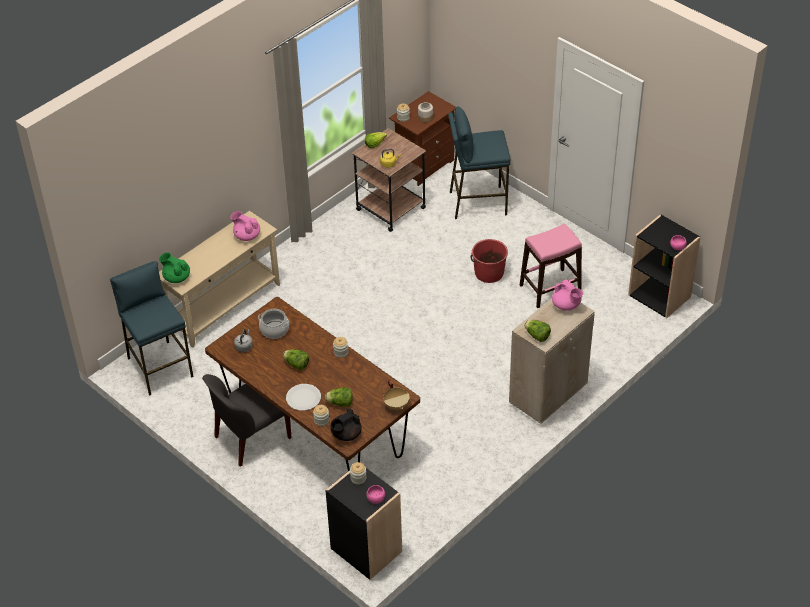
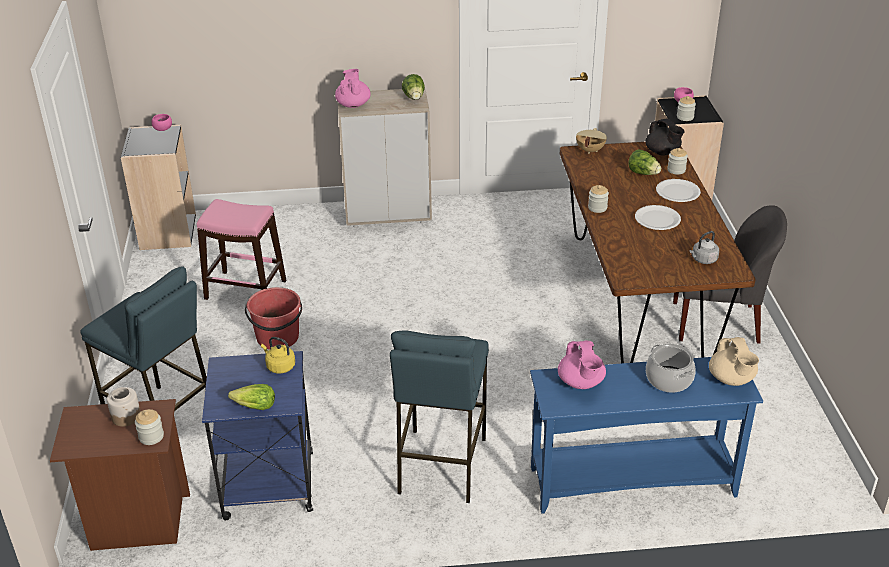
camera: 140 degrees left, 10 degrees down
blue stool [110,261,193,396] -> blue stool moved to [390,330,489,503]
beige console table [159,211,280,348] -> blue console table [530,357,763,514]
green teapot [159,253,190,283] -> beige teapot [709,337,759,386]
cooking pot [258,309,290,339] -> cooking pot moved to [646,344,696,393]
lettuce [283,349,309,370] -> white plate [635,205,681,230]
black teapot [330,409,362,441] -> black teapot turned 60 degrees clockwise [646,119,685,155]
brown cart [352,128,426,232] -> blue cart [202,351,313,520]

